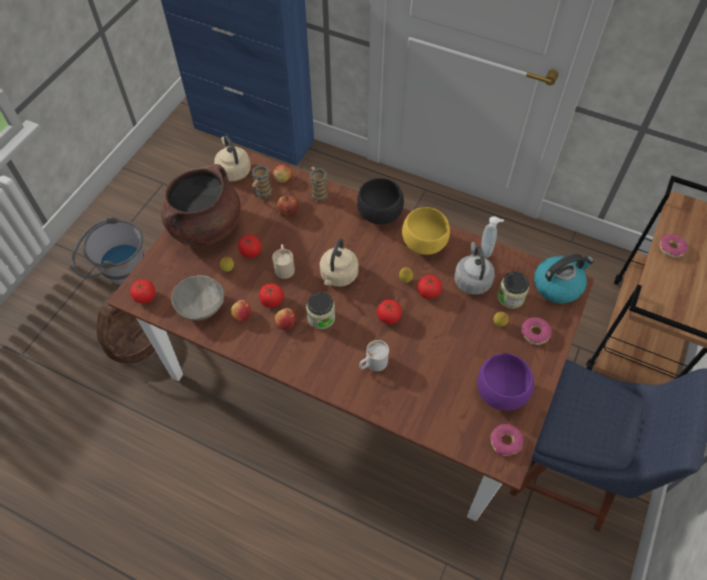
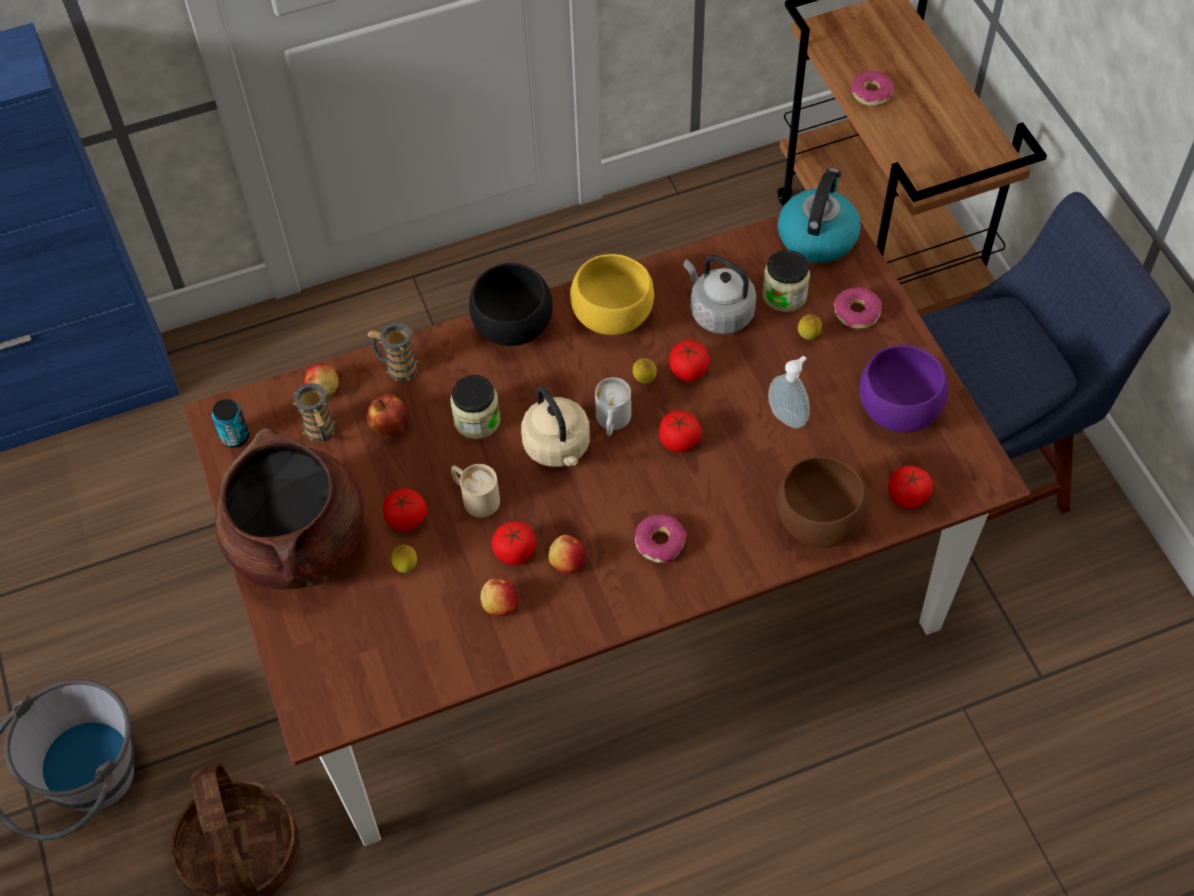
camera: 45 degrees left, 0 degrees up
tomato [130,279,155,303] -> tomato moved to [888,466,933,509]
grey bowl [171,275,224,321] -> none
beige kettle [214,136,251,181] -> can [212,399,250,448]
jar [306,292,335,330] -> jar moved to [450,375,500,439]
white mug [359,340,389,371] -> white mug moved to [595,377,631,436]
soap dispenser [481,216,504,258] -> soap dispenser moved to [768,356,810,429]
donut [490,424,524,456] -> donut moved to [635,514,687,563]
none -> brown bowl [776,456,869,548]

